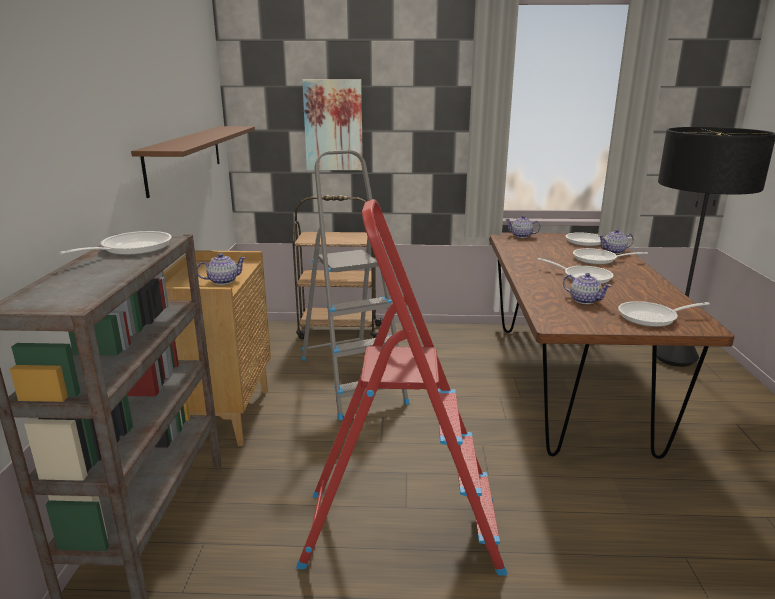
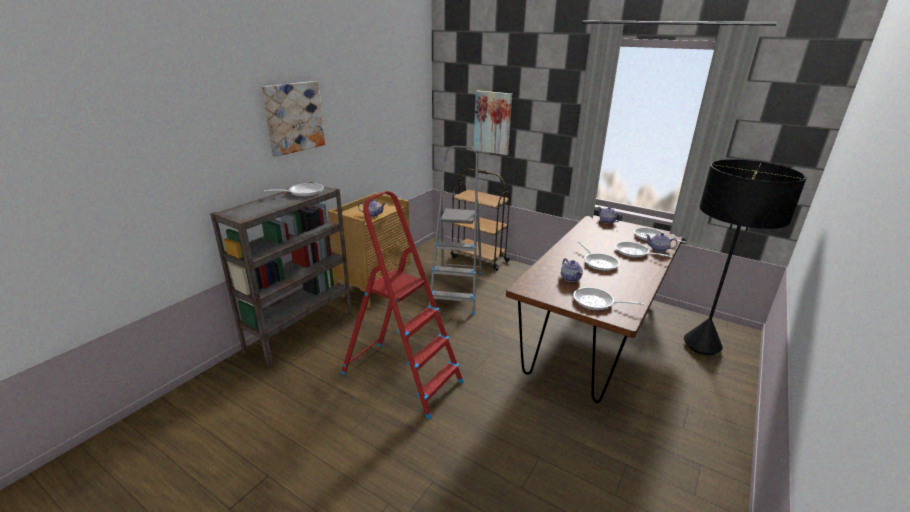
camera: 30 degrees right, 5 degrees up
brown shelf [131,126,255,198] -> none
none -> picture [262,81,325,157]

